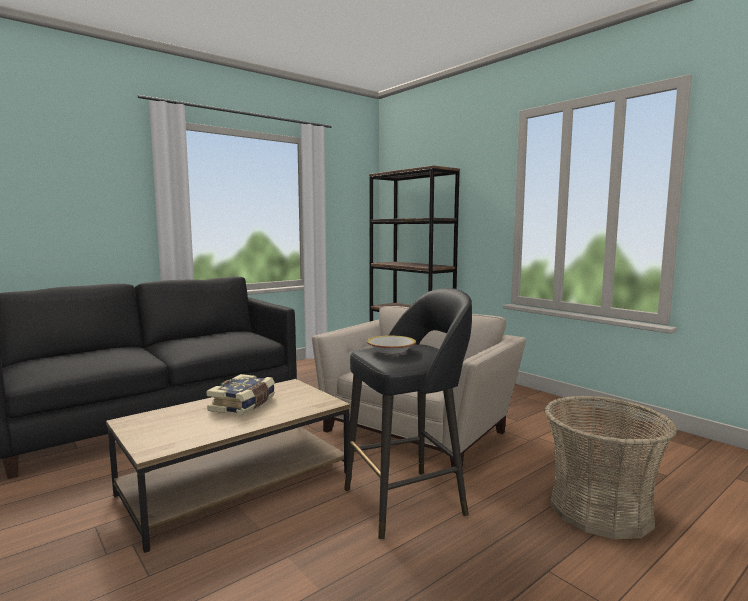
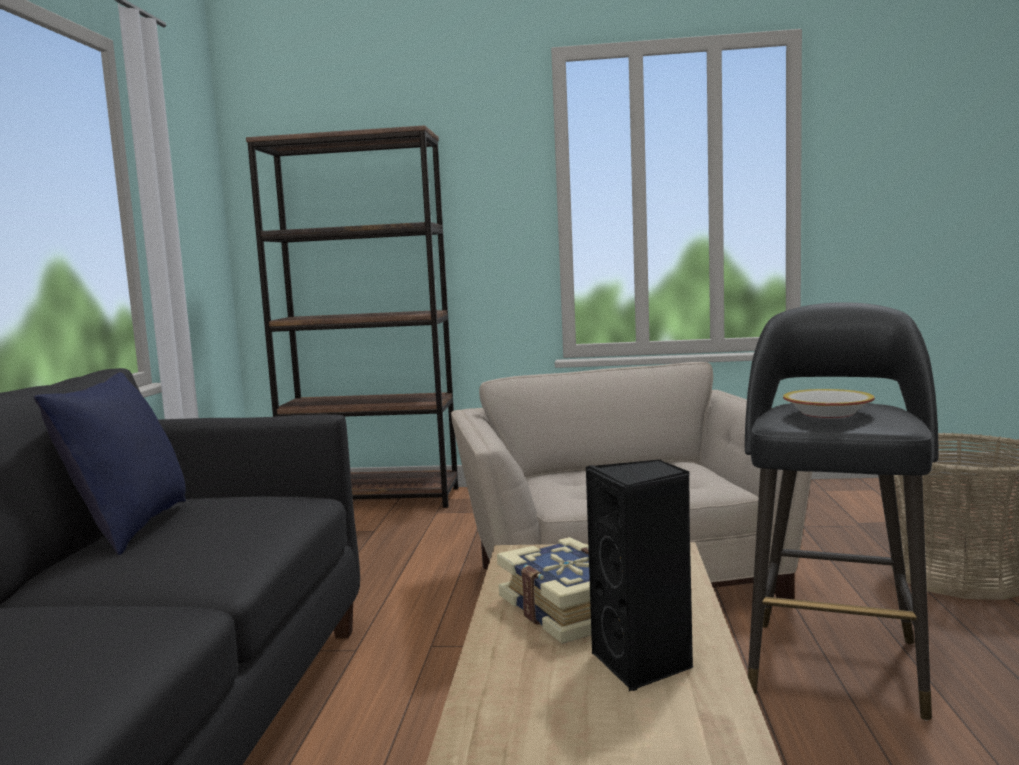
camera: 45 degrees left, 0 degrees up
none -> blue pillow [33,372,186,555]
none -> black speaker [586,460,693,691]

